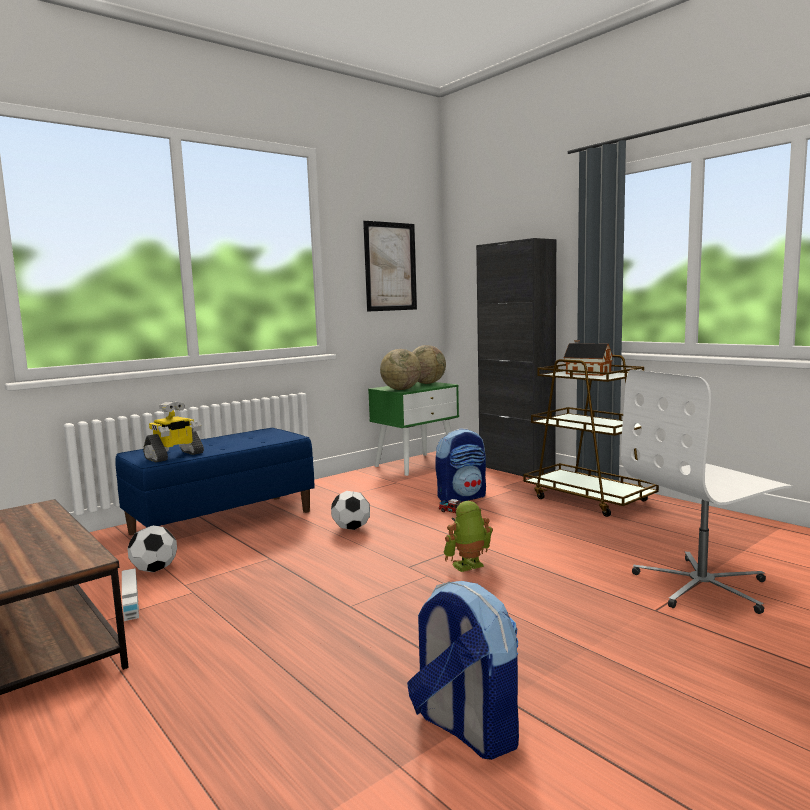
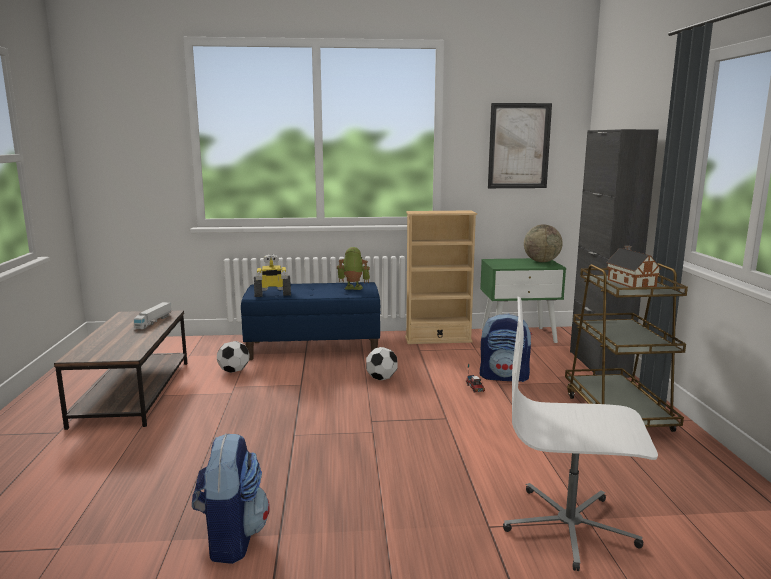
camera: 35 degrees right, 5 degrees up
toy truck [122,568,139,621] -> toy truck moved to [134,302,172,329]
globe [380,349,421,390] -> none
toy robot [444,501,493,572] -> toy robot moved to [337,247,370,290]
none -> beige bookcase [405,210,477,344]

